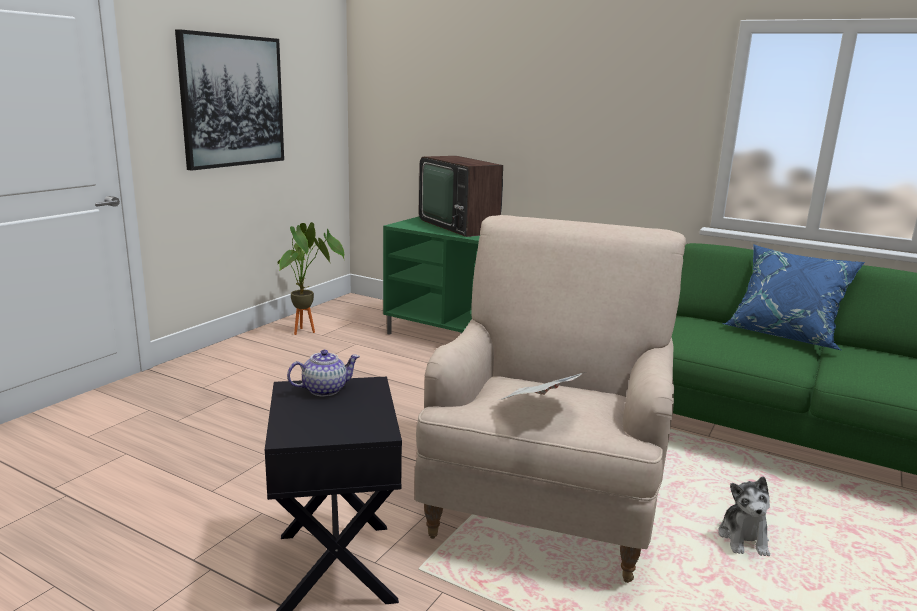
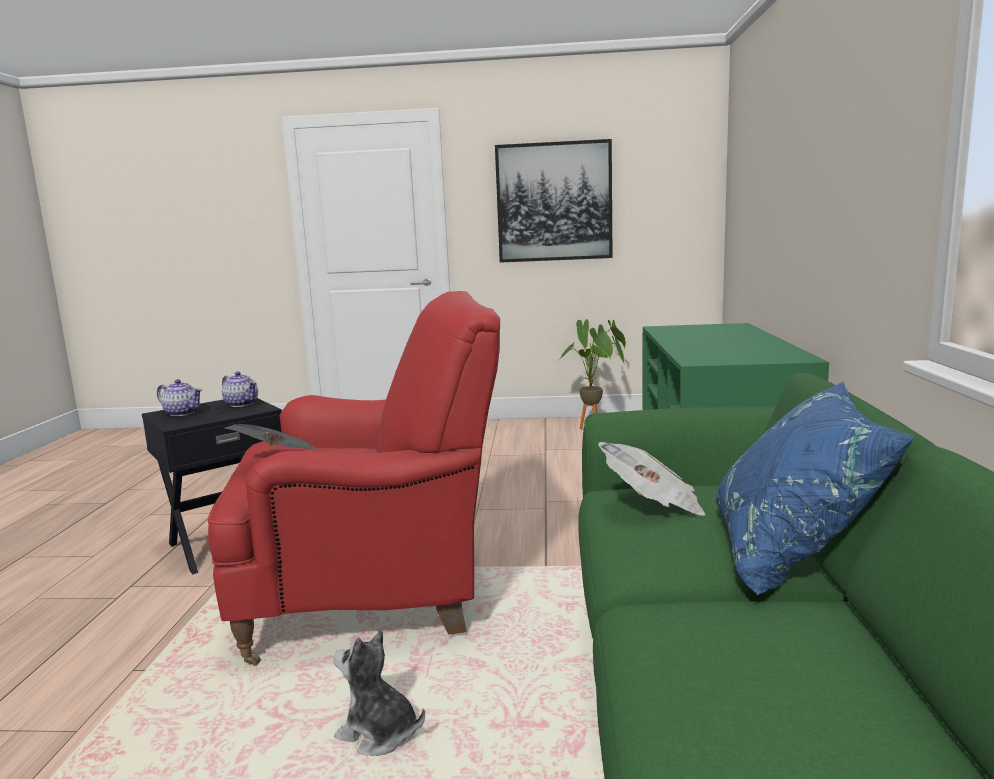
camera: 65 degrees right, 5 degrees down
beige armchair [415,215,686,583] -> red armchair [208,291,500,666]
television [419,156,503,237] -> none
plush toy [718,476,770,556] -> plush toy turned 45 degrees clockwise [333,630,425,756]
none -> teapot [157,379,202,416]
none -> newspaper [598,442,705,516]

